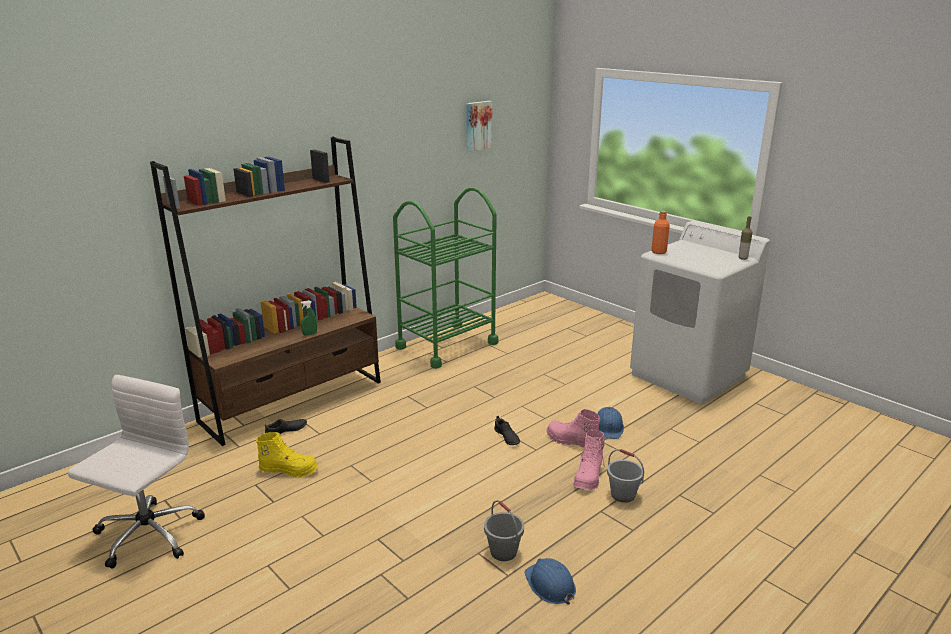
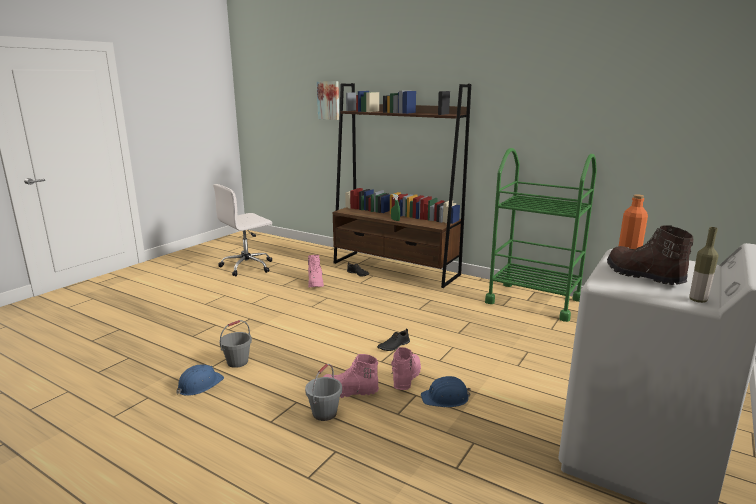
camera: 75 degrees right, 5 degrees down
white office chair [68,375,205,569] -> white office chair turned 135 degrees clockwise [213,184,272,276]
yellow boot [256,432,318,478] -> pink boot [308,255,324,287]
picture [466,101,492,152] -> picture moved to [317,81,339,120]
none -> brown boot [607,225,694,285]

